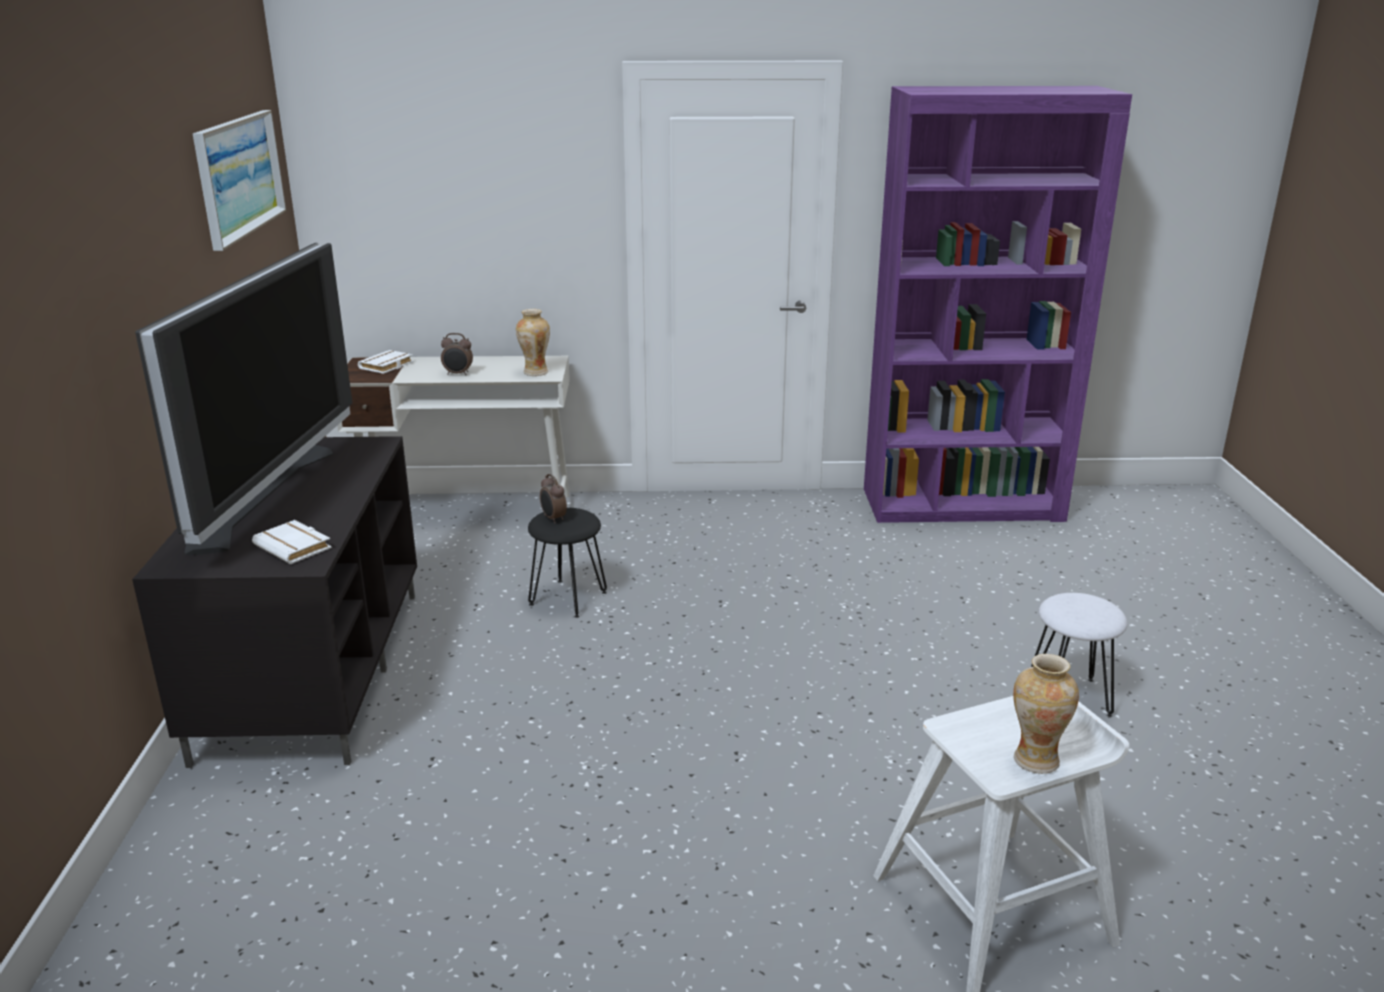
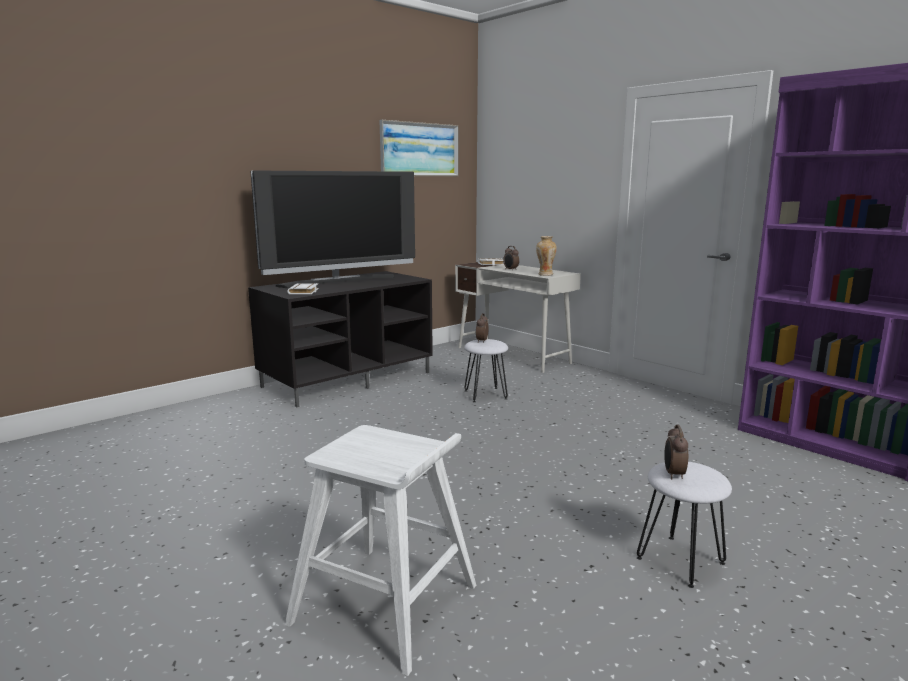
camera: 50 degrees right, 10 degrees down
black stool [528,508,607,618] -> white stool [464,339,508,402]
vase [1013,654,1079,774] -> none
none -> alarm clock [664,424,688,479]

